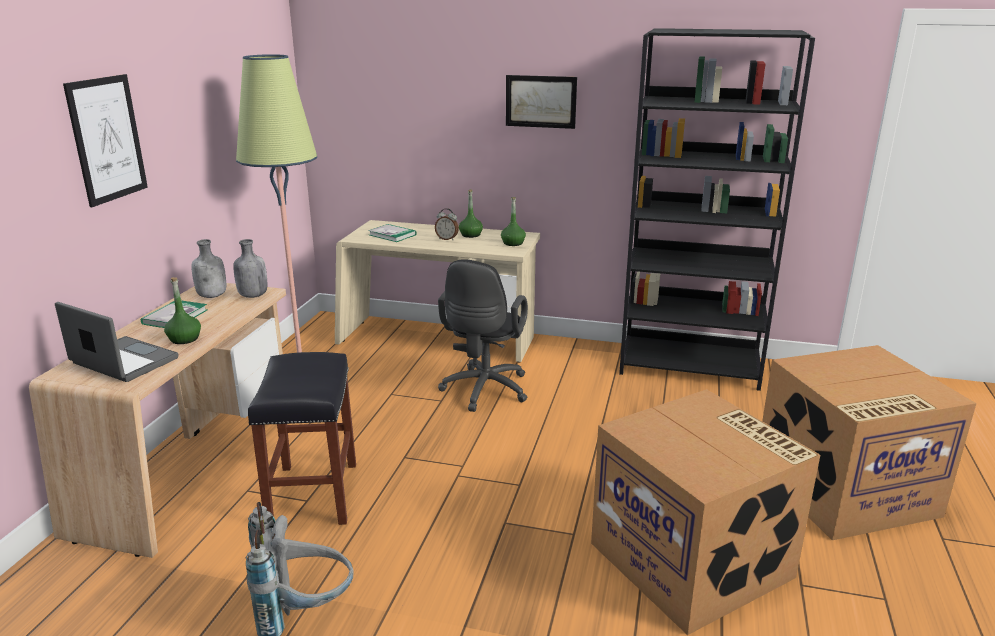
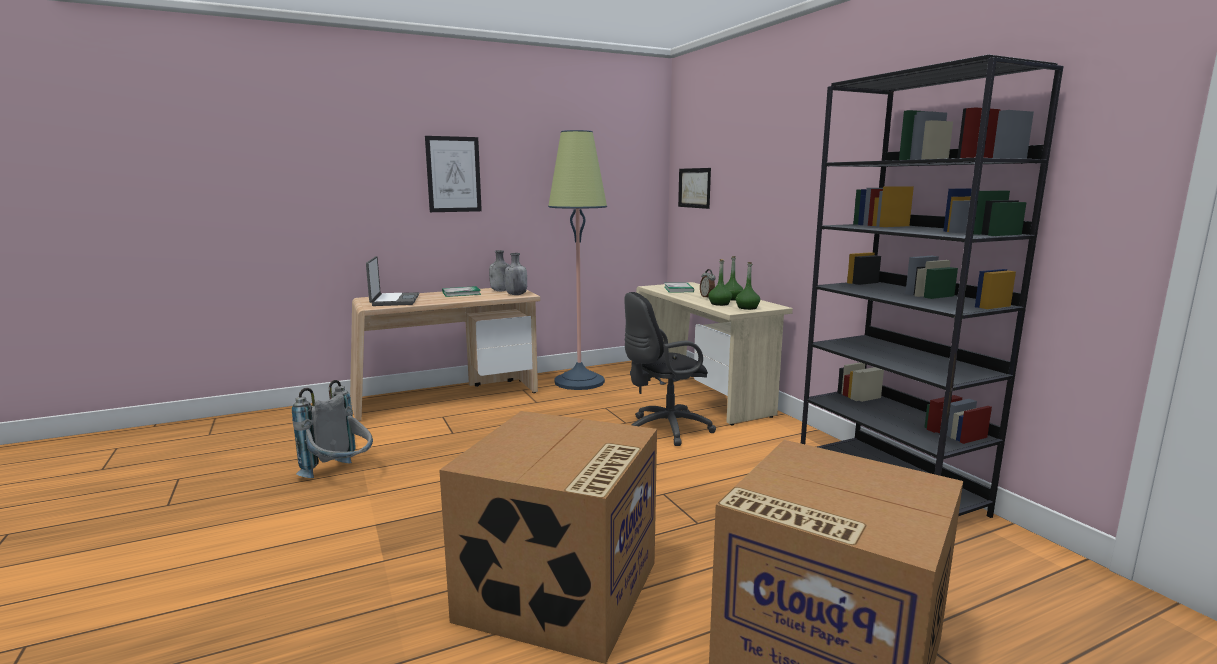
camera: 50 degrees right, 10 degrees down
green bottle [164,277,201,344] -> green bottle moved to [708,259,732,306]
black stool [248,352,356,525] -> none
picture [506,75,577,129] -> picture moved to [678,168,711,209]

